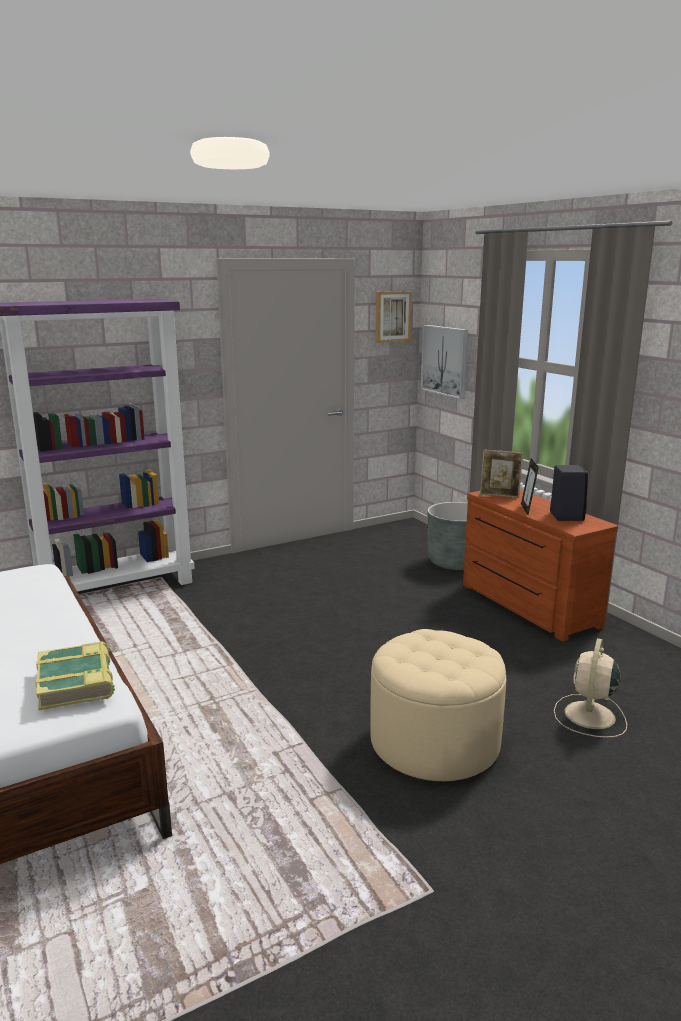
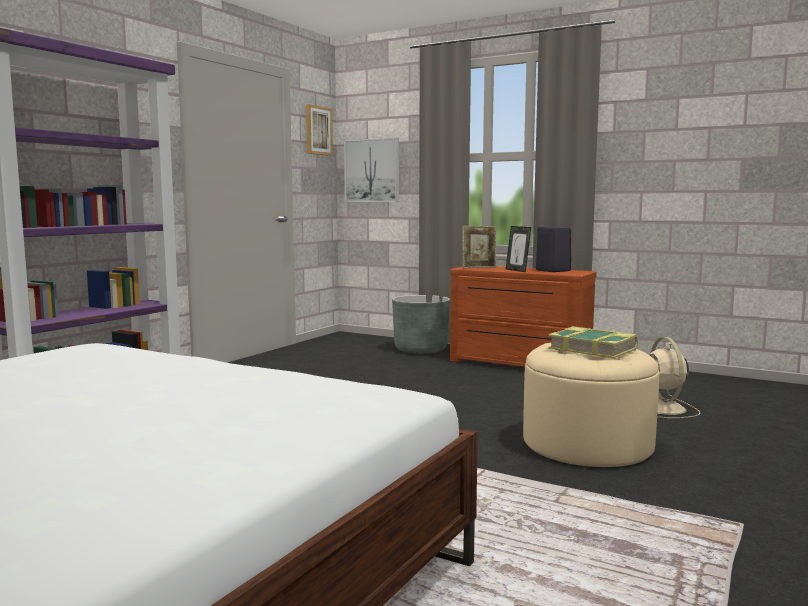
camera: 30 degrees left, 10 degrees down
book [35,641,115,710] -> book moved to [548,326,638,359]

